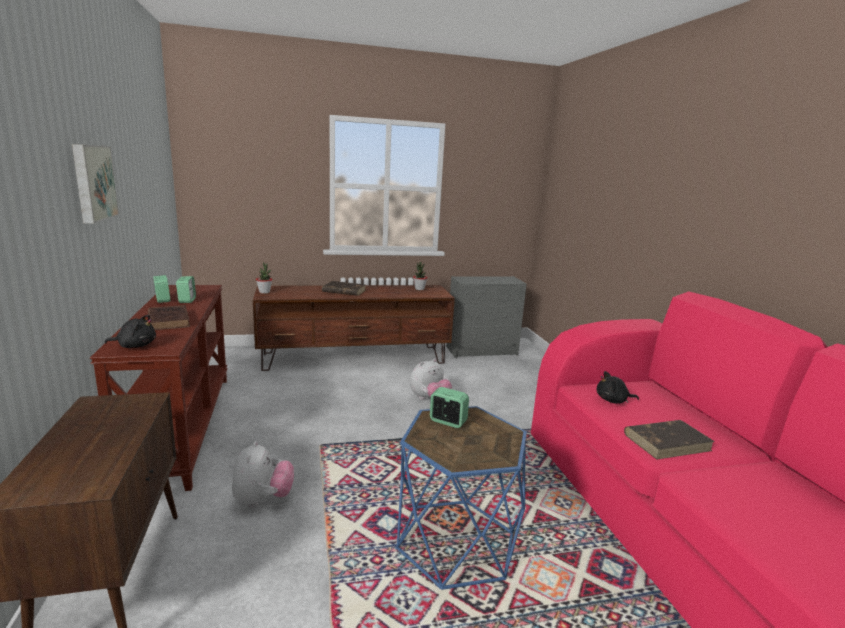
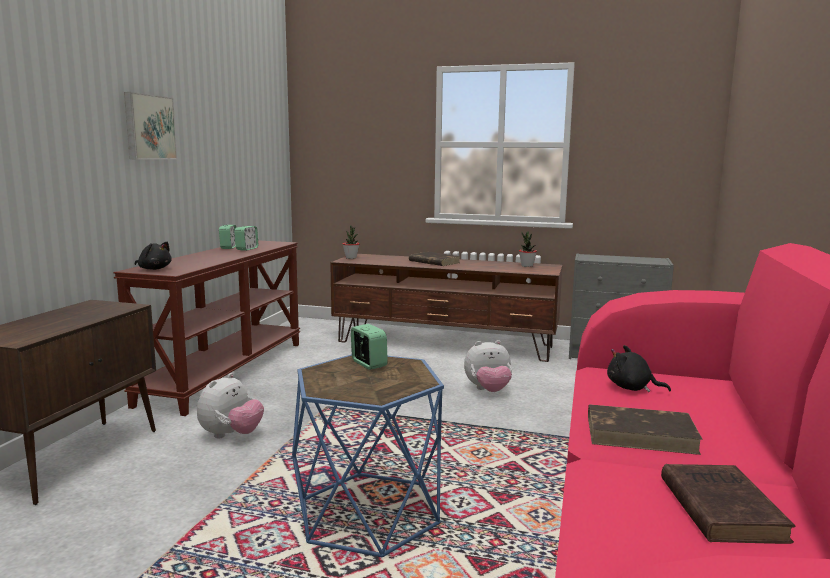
camera: 30 degrees right, 5 degrees down
brown book [148,305,190,330] -> brown book moved to [661,464,796,544]

